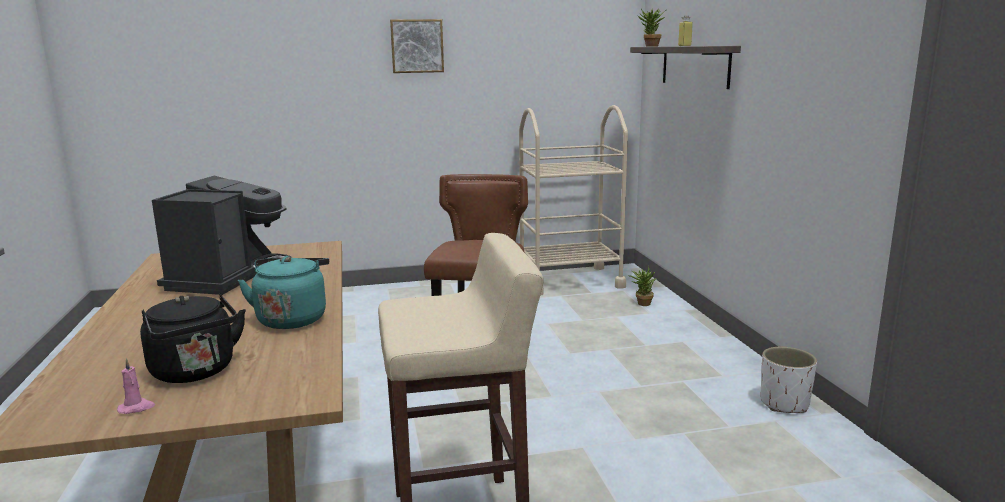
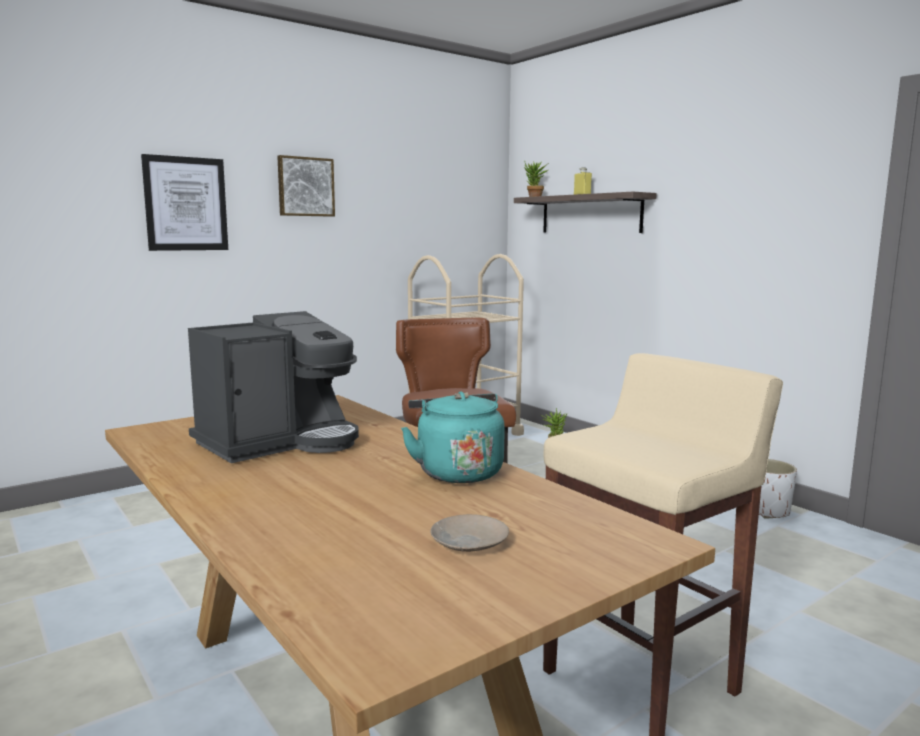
camera: 25 degrees left, 5 degrees down
pink candle [117,358,156,414] -> none
black kettle [140,293,246,383] -> beige plate [430,514,509,552]
coffee machine [152,176,292,295] -> coffee machine turned 60 degrees clockwise [188,311,359,463]
none -> picture [141,154,228,251]

